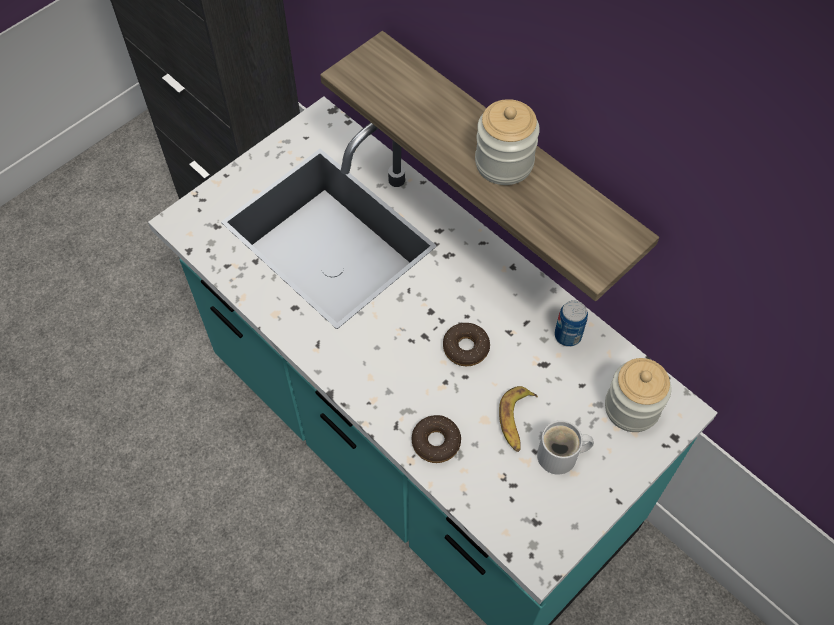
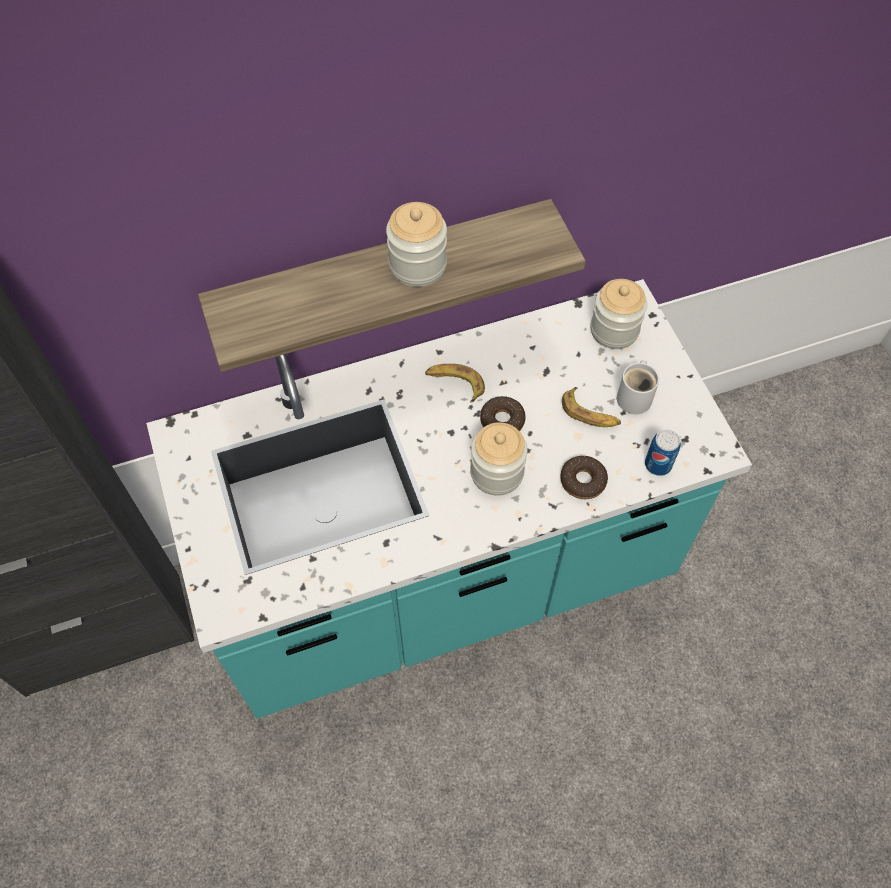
camera: 65 degrees left, 0 degrees up
can [555,300,588,347] -> can moved to [645,430,681,476]
none -> banana [425,364,485,402]
none -> jar [470,422,528,496]

